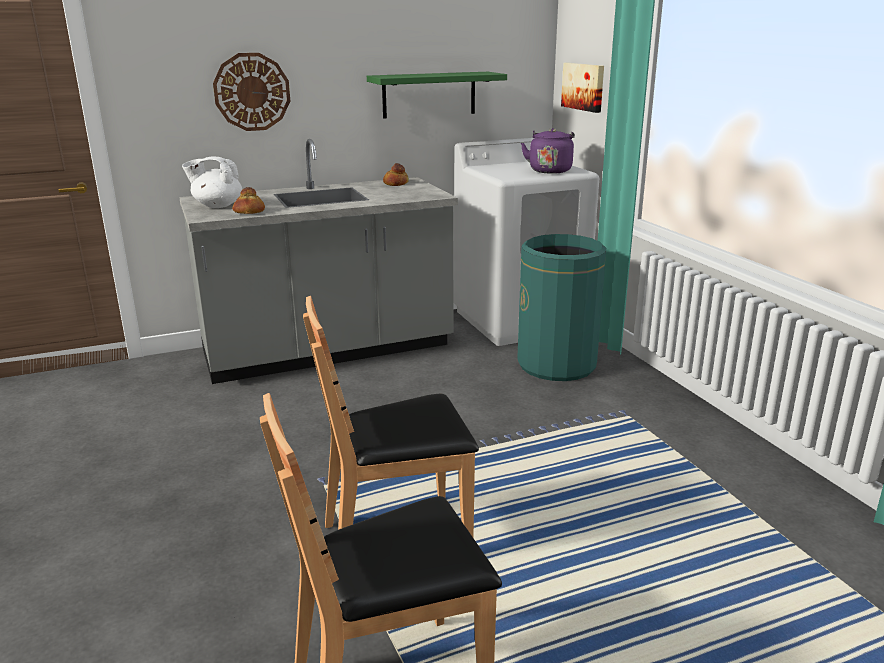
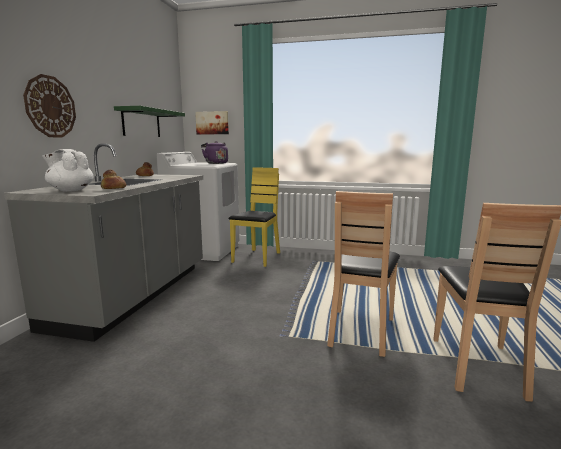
camera: 55 degrees left, 10 degrees down
white teapot [182,157,242,208] -> white teapot turned 75 degrees clockwise [42,149,94,192]
green trash can [517,234,606,381] -> yellow chair [228,167,280,267]

